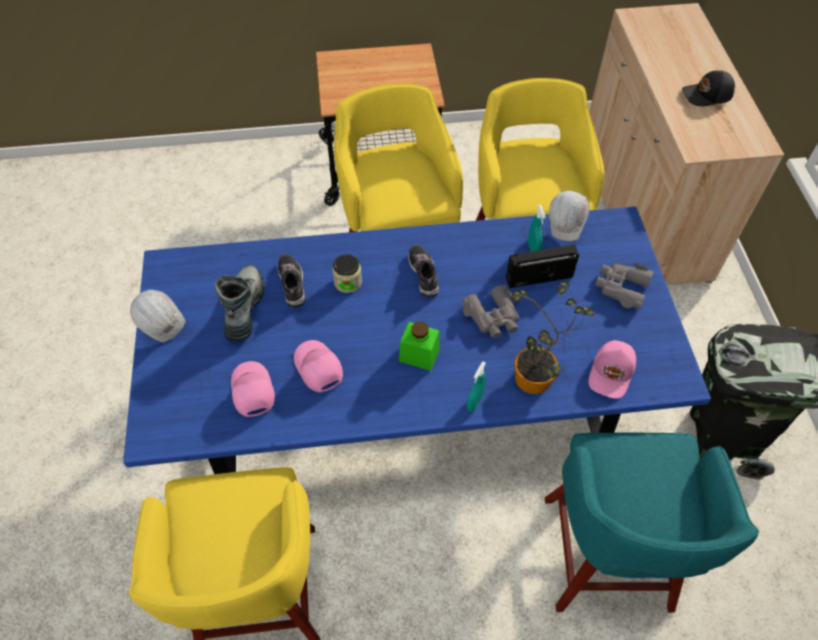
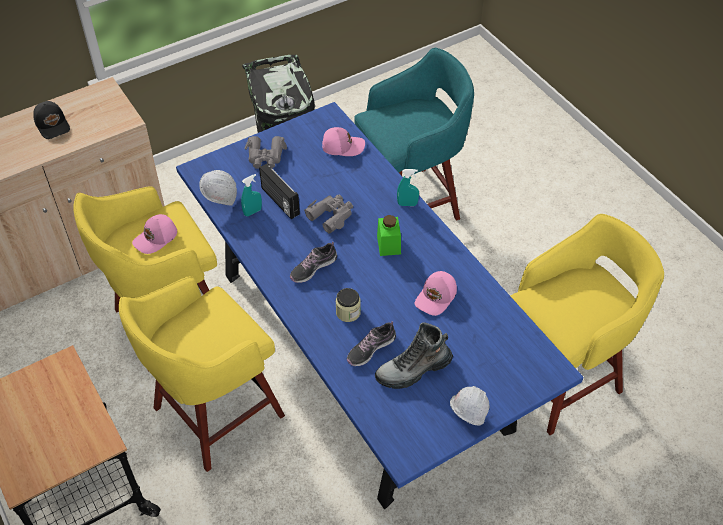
camera: 115 degrees left, 5 degrees down
pink cap [231,361,275,417] -> pink cap moved to [132,214,177,254]
potted plant [511,280,595,394] -> none

